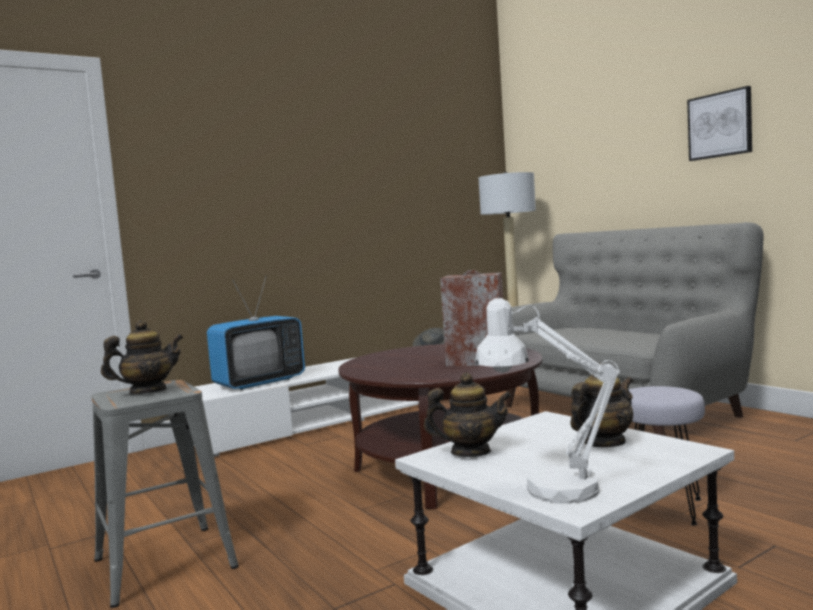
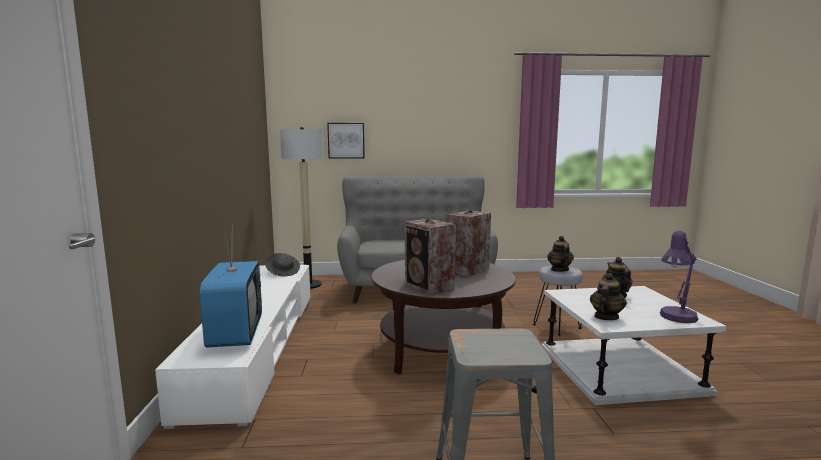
camera: 60 degrees left, 5 degrees up
teapot [101,320,184,395] -> teapot moved to [547,236,574,272]
white table lamp [475,298,620,504] -> purple table lamp [660,231,699,323]
picture [687,86,752,161] -> picture moved to [327,123,365,159]
none -> speaker [405,219,456,295]

